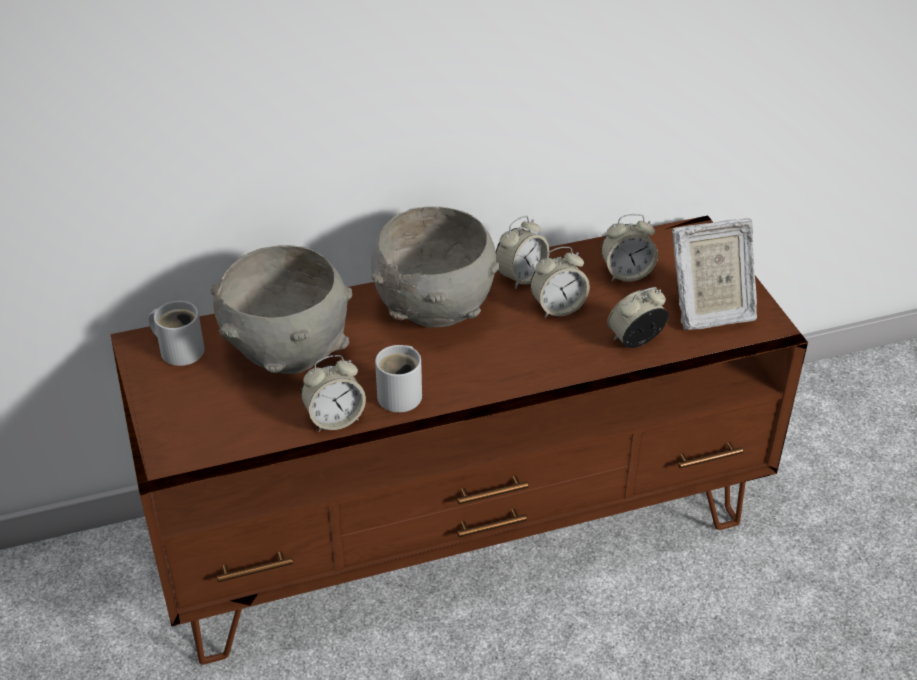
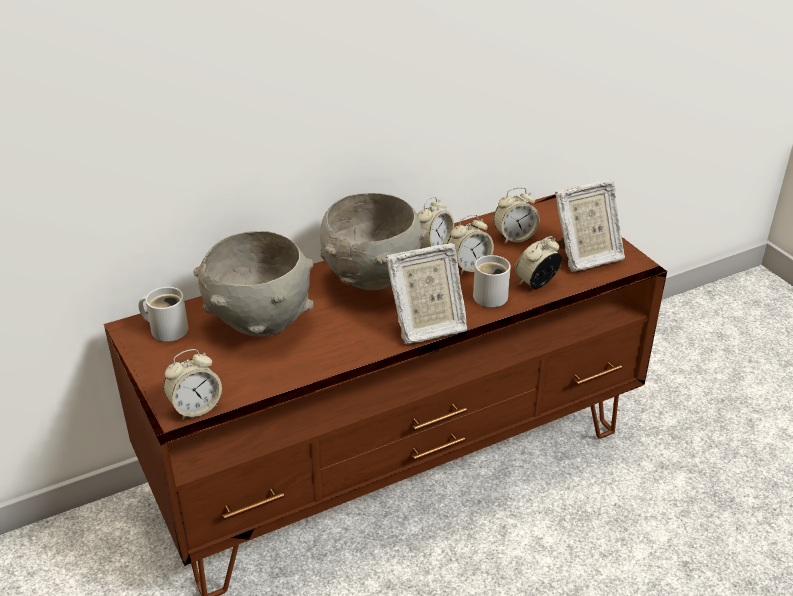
camera: 10 degrees left, 5 degrees down
alarm clock [301,355,366,432] -> alarm clock moved to [163,349,222,420]
white mug [375,345,422,413] -> white mug moved to [473,255,511,307]
none -> picture frame [386,243,467,344]

